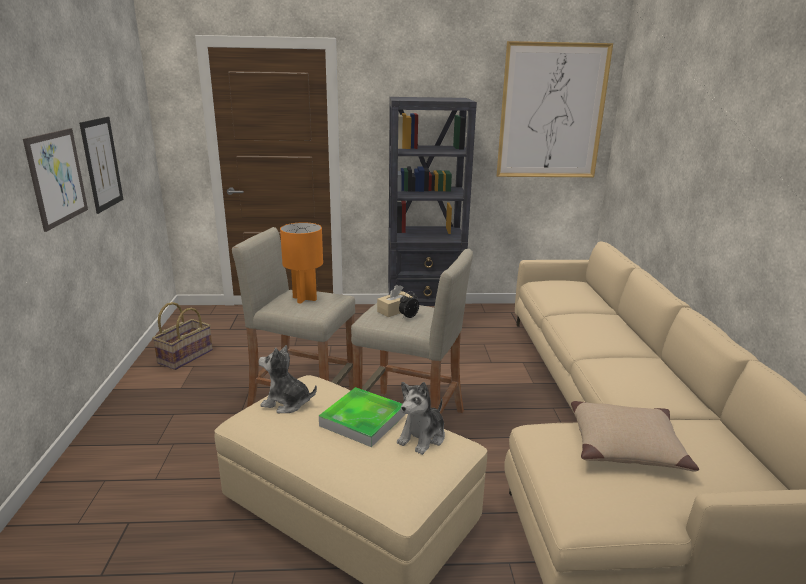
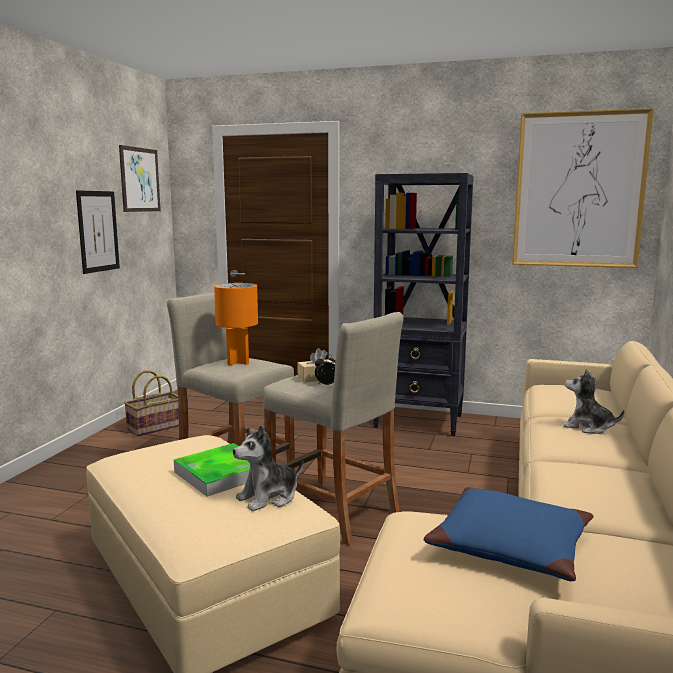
camera: 20 degrees right, 10 degrees down
picture [23,128,88,232] -> picture moved to [119,145,161,212]
plush toy [258,345,317,413] -> plush toy moved to [564,369,625,434]
beige pillow [571,401,699,472] -> blue pillow [424,487,594,581]

